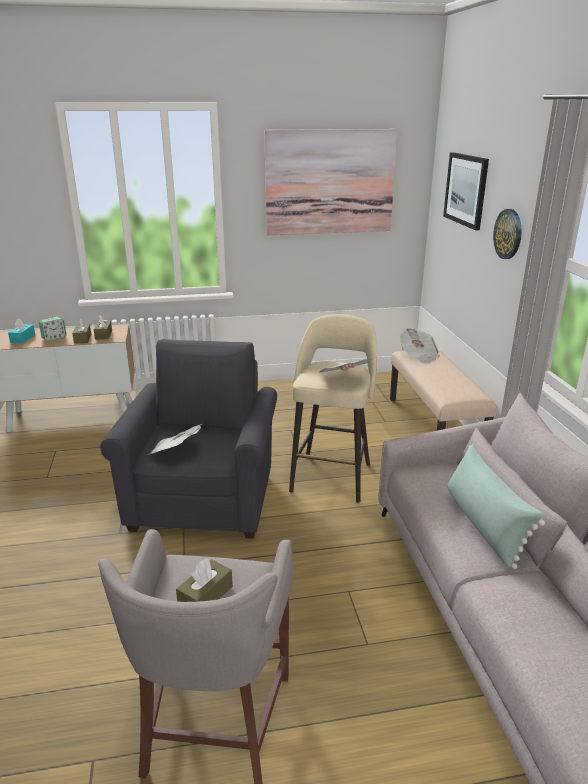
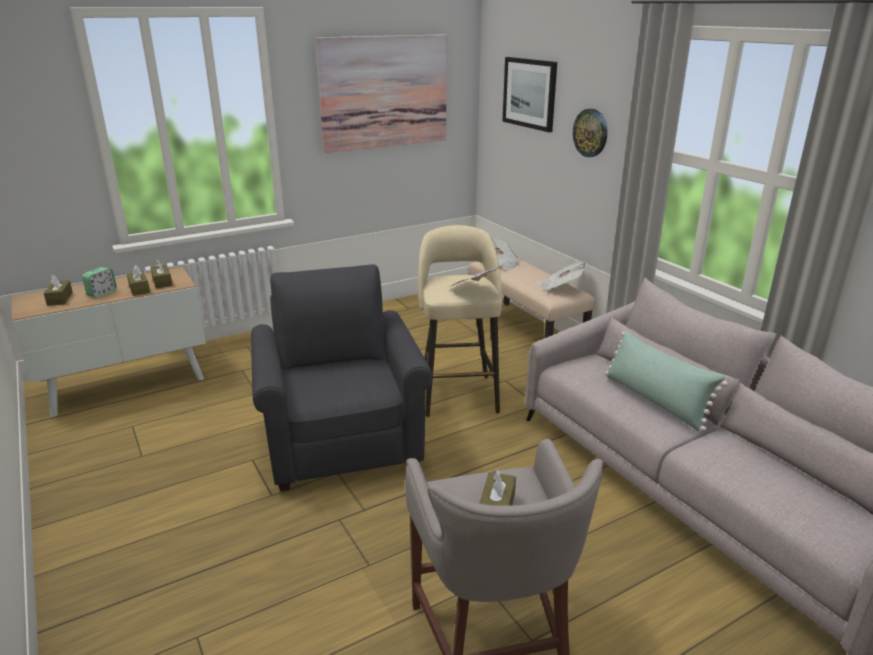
camera: 20 degrees left, 0 degrees up
turquoise tissue box [8,318,35,344] -> brown tissue box [44,274,73,306]
newspaper [148,424,202,455] -> newspaper moved to [538,262,588,291]

